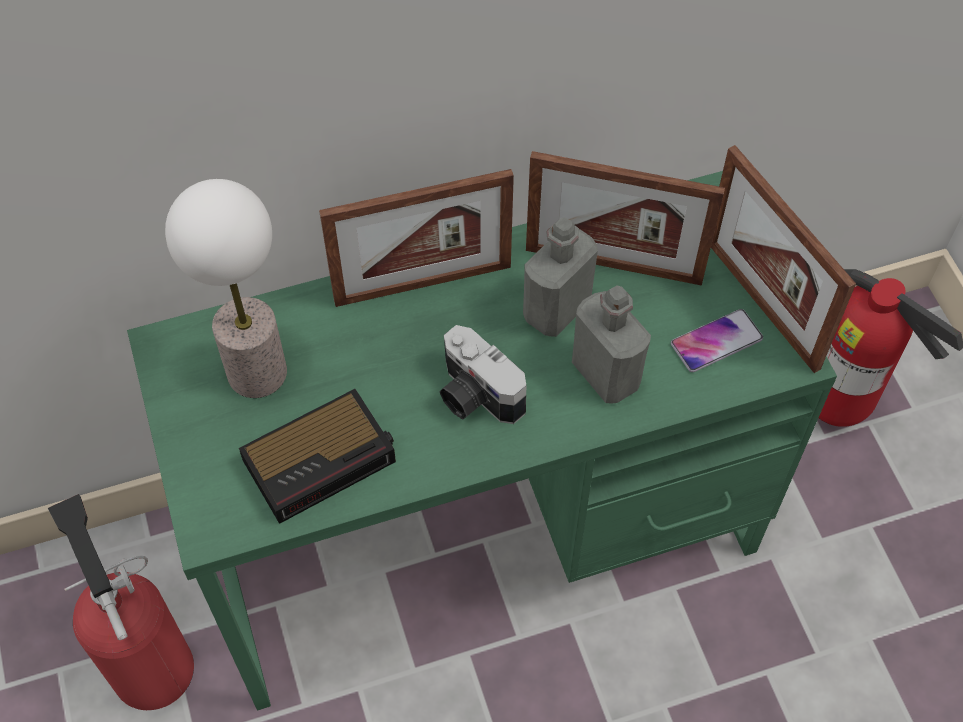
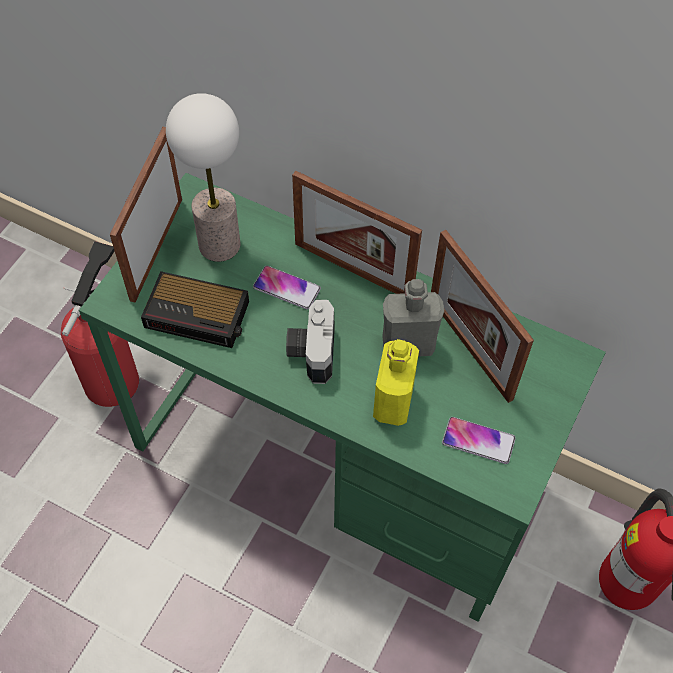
camera: 45 degrees right, 0 degrees up
grey bottle [572,285,651,403] -> yellow bottle [373,339,419,426]
picture frame [711,145,856,373] -> picture frame moved to [110,127,182,303]
none -> phone [253,266,321,310]

